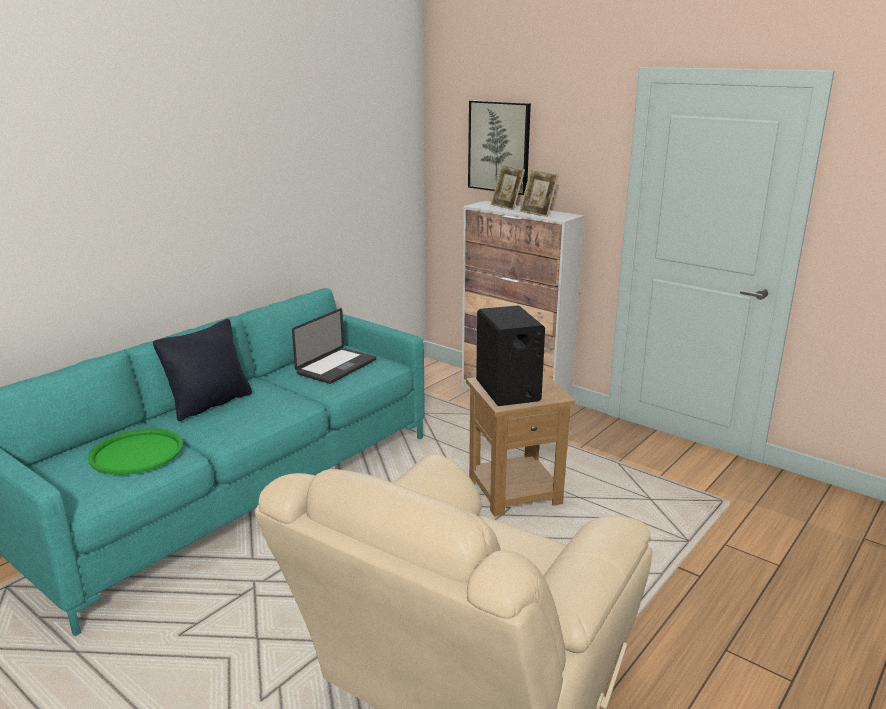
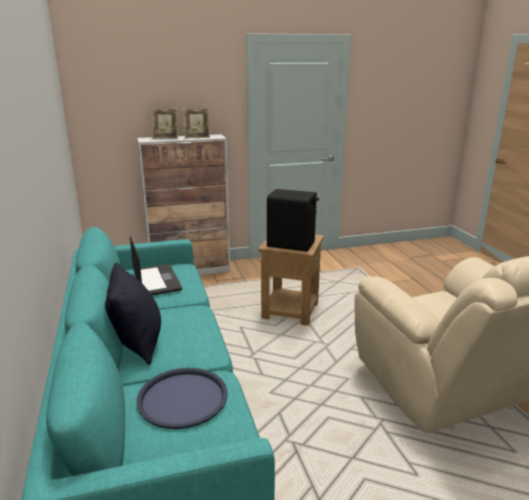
camera: 55 degrees left, 0 degrees up
green tray [88,428,183,475] -> blue tray [137,368,228,429]
picture [468,100,531,195] -> none

